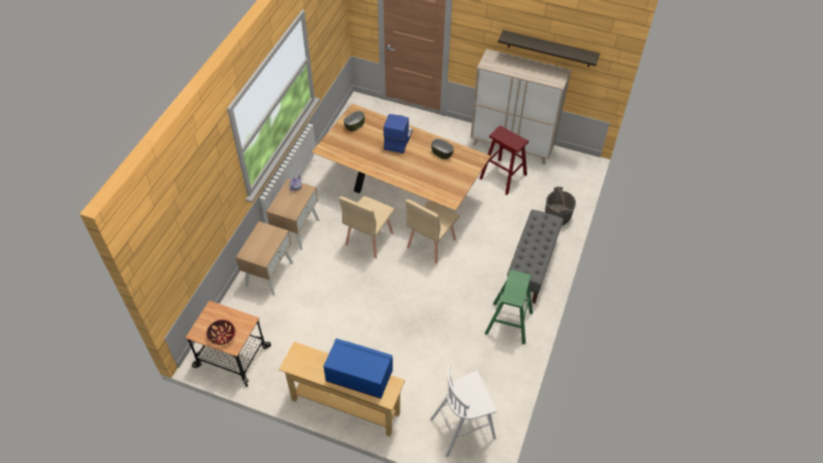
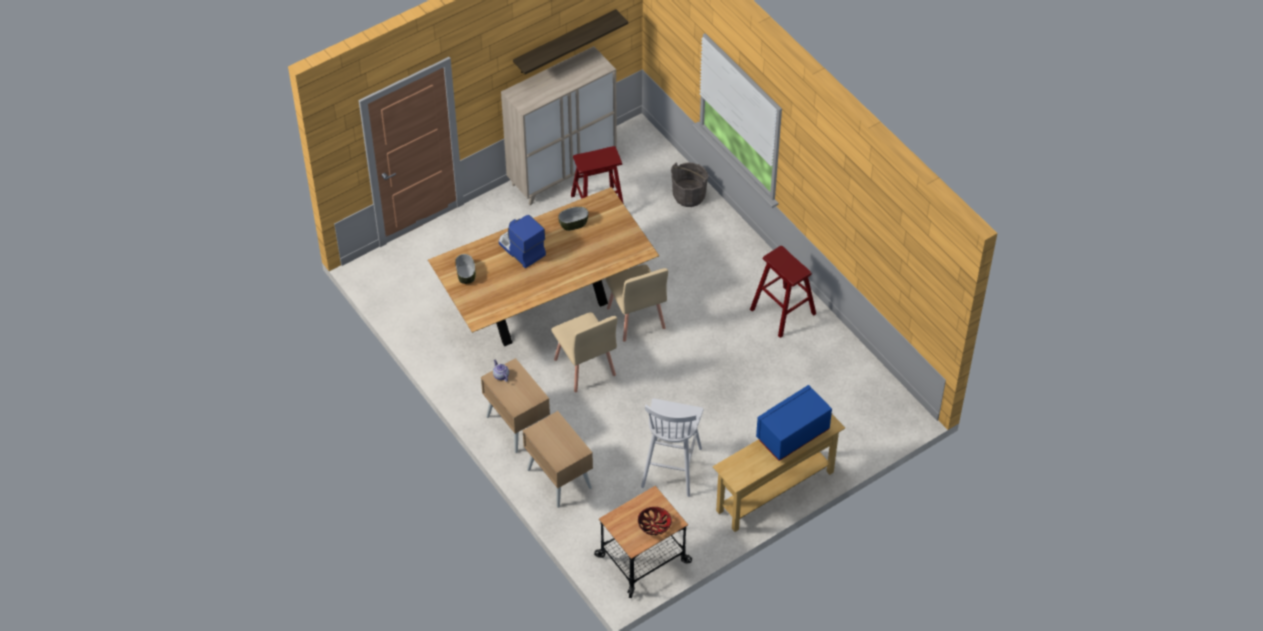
camera: 55 degrees left, 0 degrees up
white stool [430,364,497,457] -> white stool moved to [641,398,703,497]
green stool [485,270,533,344] -> red stool [750,246,816,338]
grey bench [507,210,563,304] -> none

